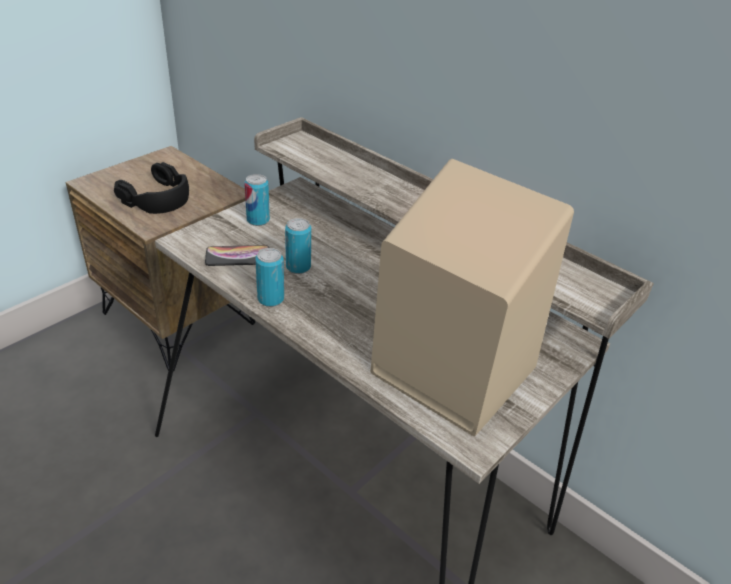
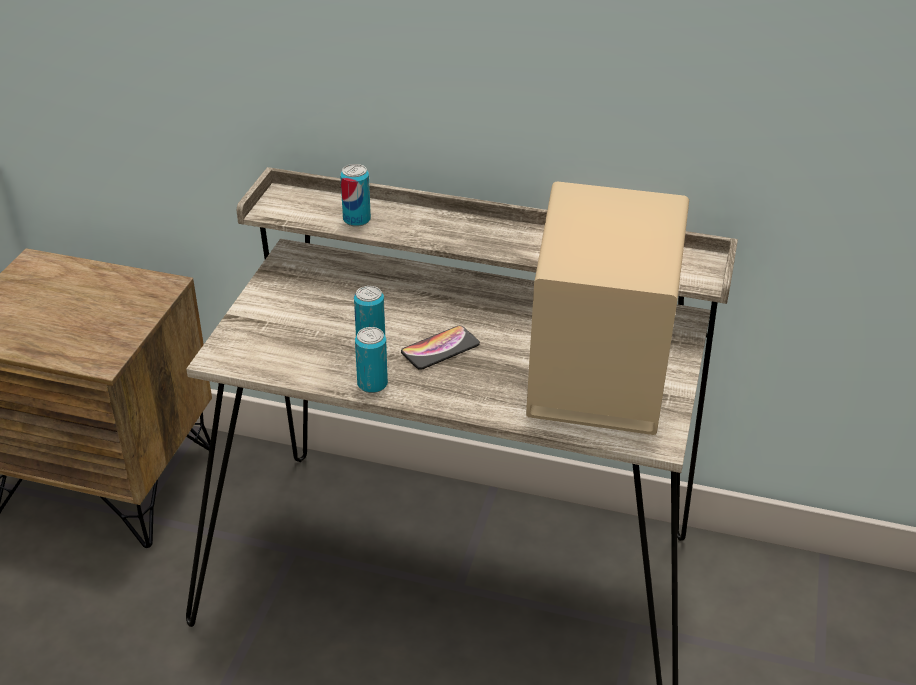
camera: 25 degrees left, 0 degrees up
black headphones [114,162,189,214] -> none
phone [205,245,270,266] -> phone moved to [401,326,480,370]
can [244,174,270,226] -> can moved to [340,164,371,227]

